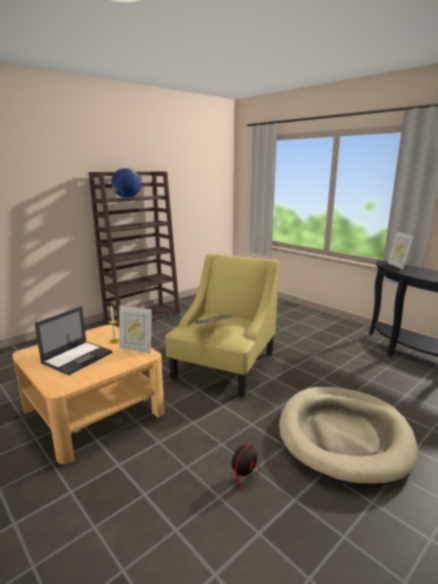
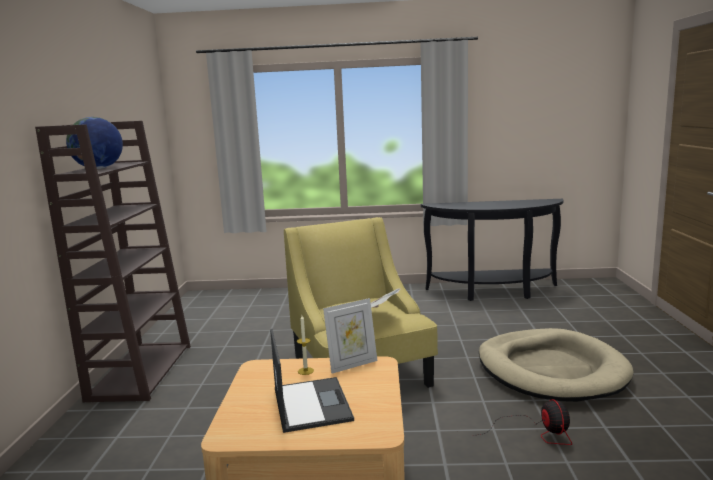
camera: 45 degrees left, 5 degrees down
picture frame [388,231,414,269] -> none

